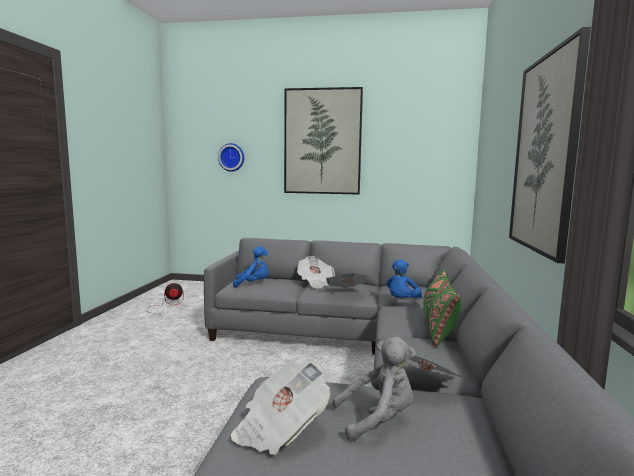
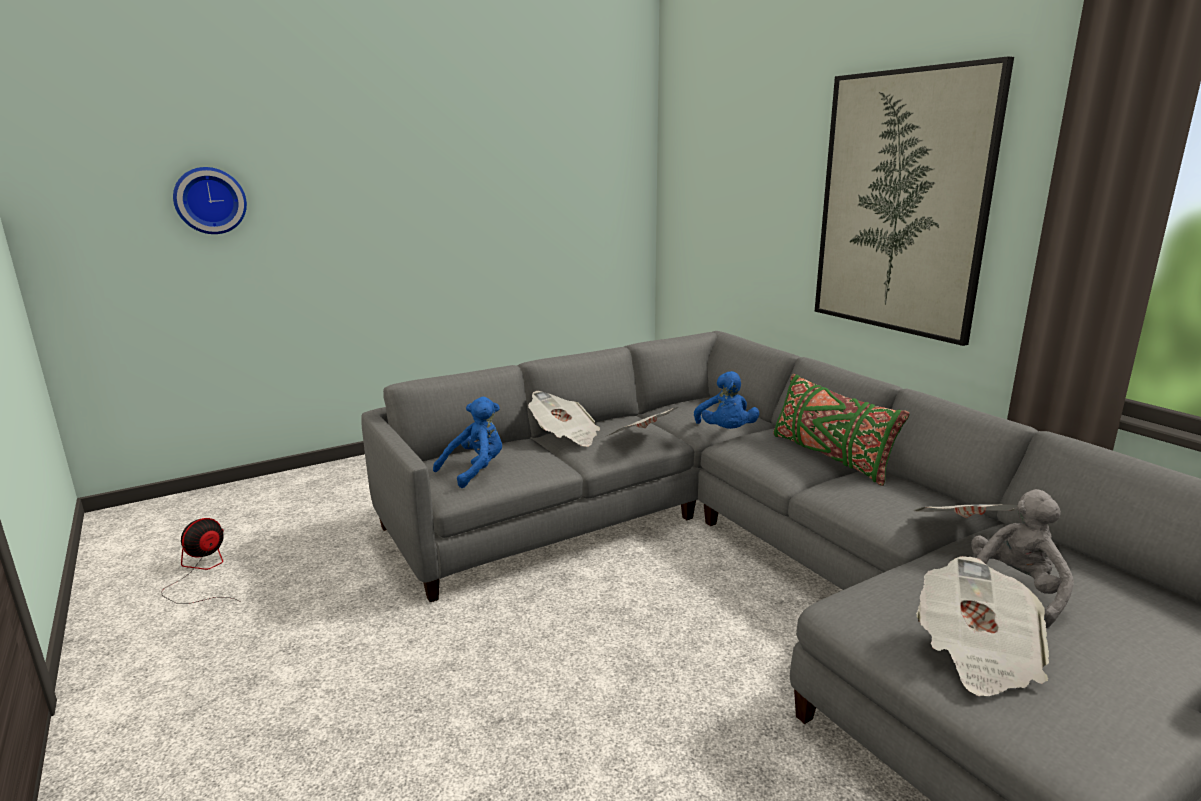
camera: 40 degrees left, 10 degrees up
picture [284,87,363,195] -> none

